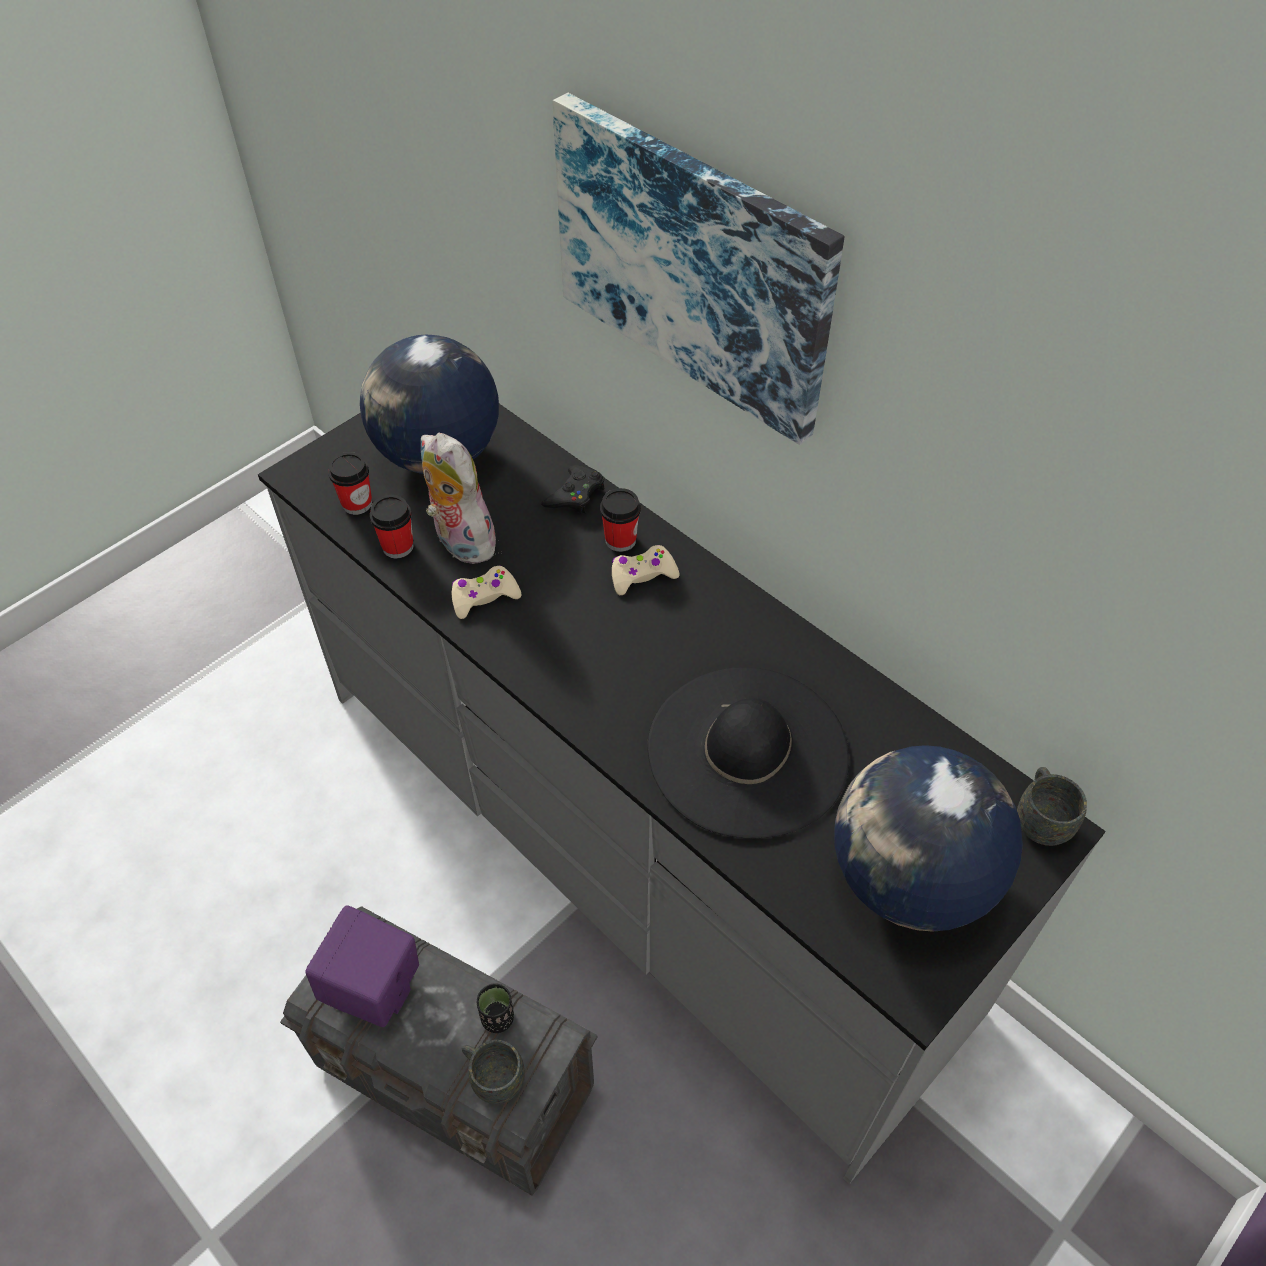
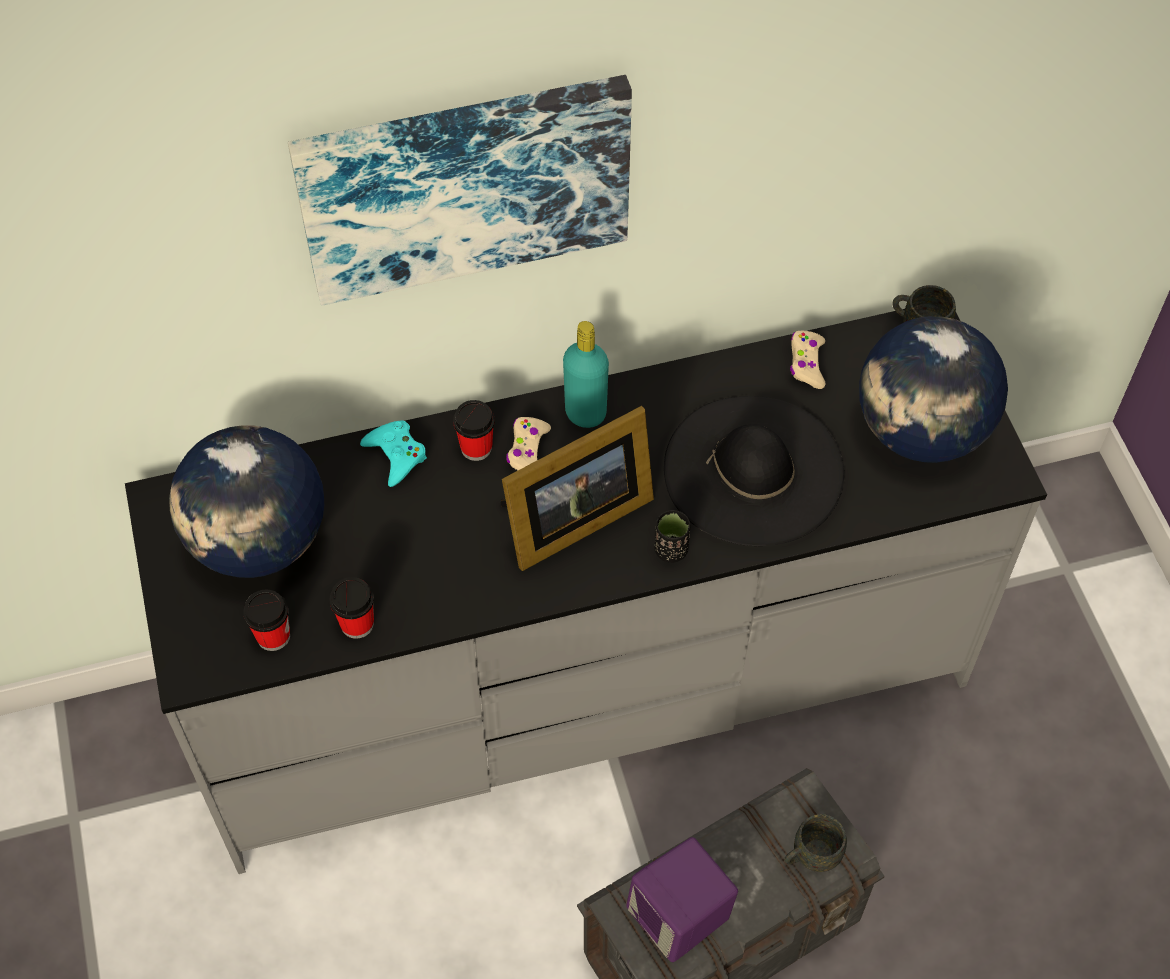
camera: 60 degrees left, 5 degrees up
plush toy [421,433,496,564] -> none
beige game controller [452,565,521,619] -> beige game controller moved to [790,331,825,389]
black cup [477,983,514,1033] -> black cup moved to [655,510,690,563]
black game controller [541,465,605,514] -> turquoise game controller [360,421,427,487]
none -> picture frame [501,406,654,571]
none -> turquoise bottle [563,321,609,428]

